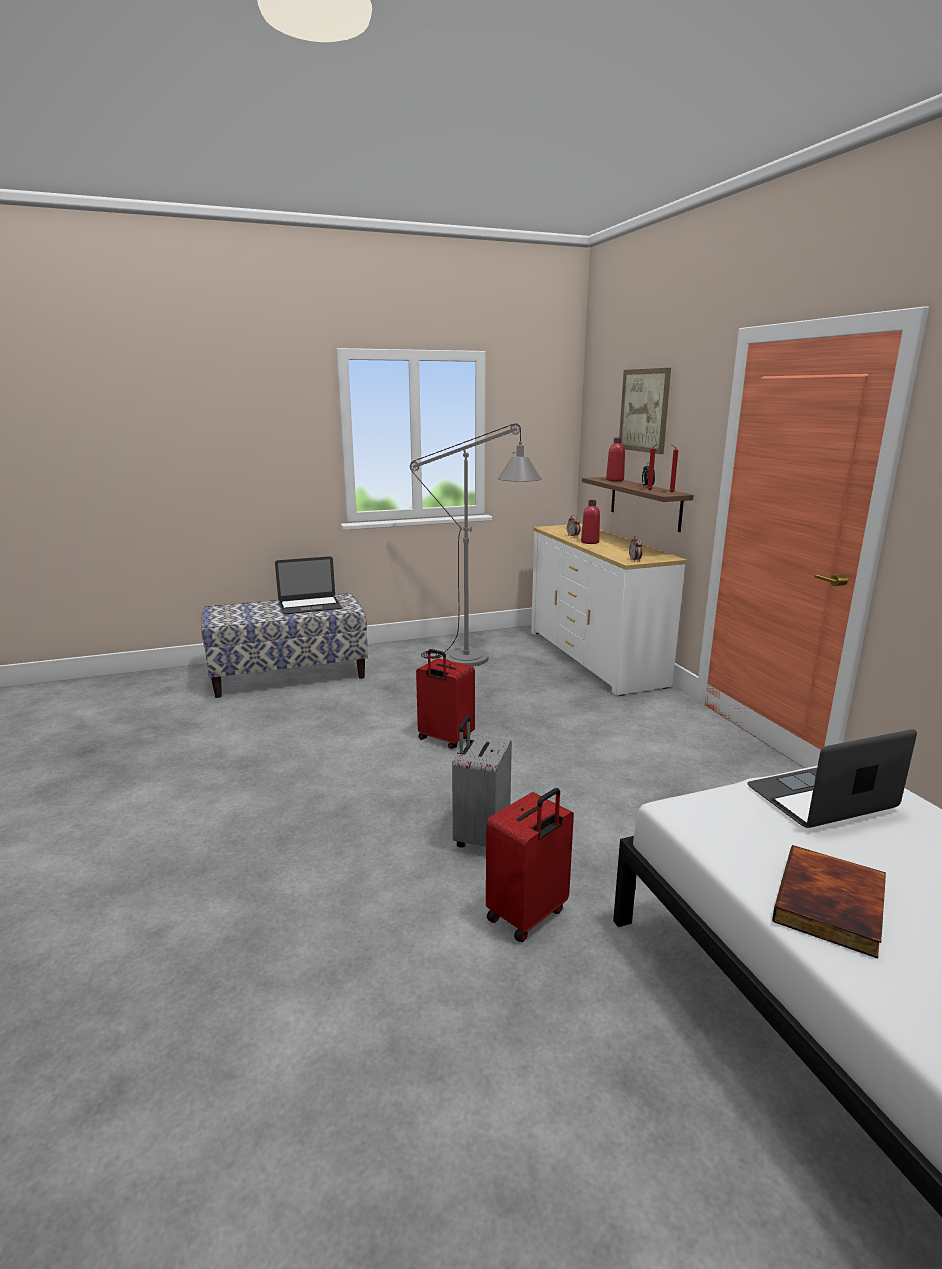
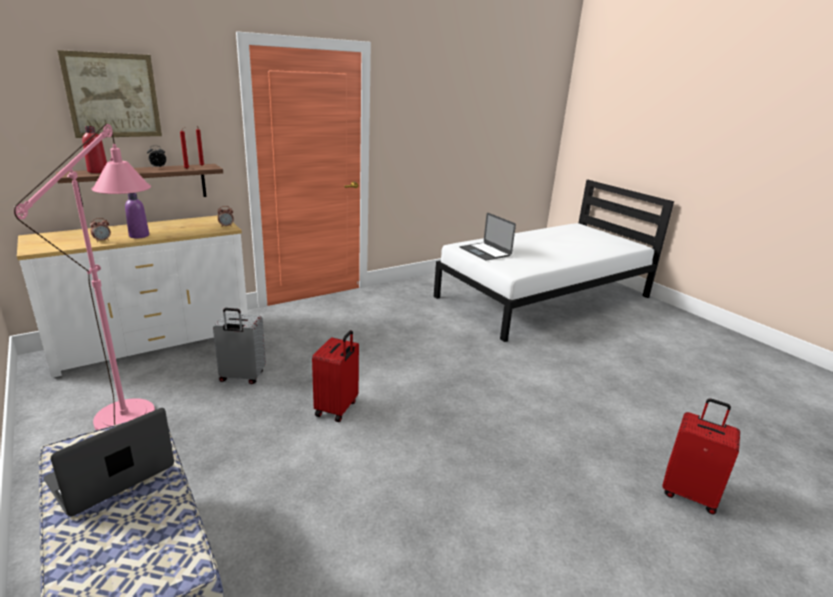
camera: 105 degrees left, 5 degrees up
laptop [275,556,342,614] -> laptop turned 105 degrees counterclockwise [43,408,174,517]
grey floor lamp [410,423,542,667] -> pink floor lamp [14,124,155,431]
grey suitcase [452,716,512,848] -> grey suitcase moved to [213,308,266,384]
red suitcase [486,788,574,943] -> red suitcase moved to [662,398,740,515]
red bottle [581,500,600,544] -> purple bottle [125,193,149,238]
book [772,845,886,959] -> none

